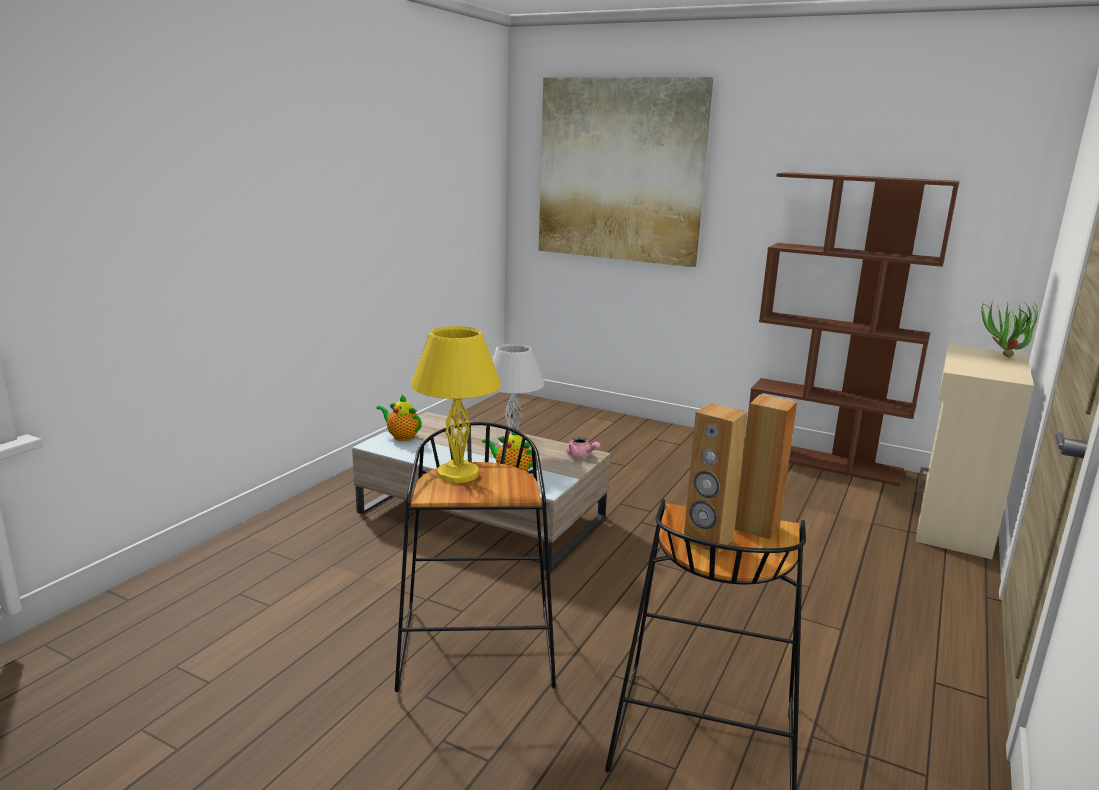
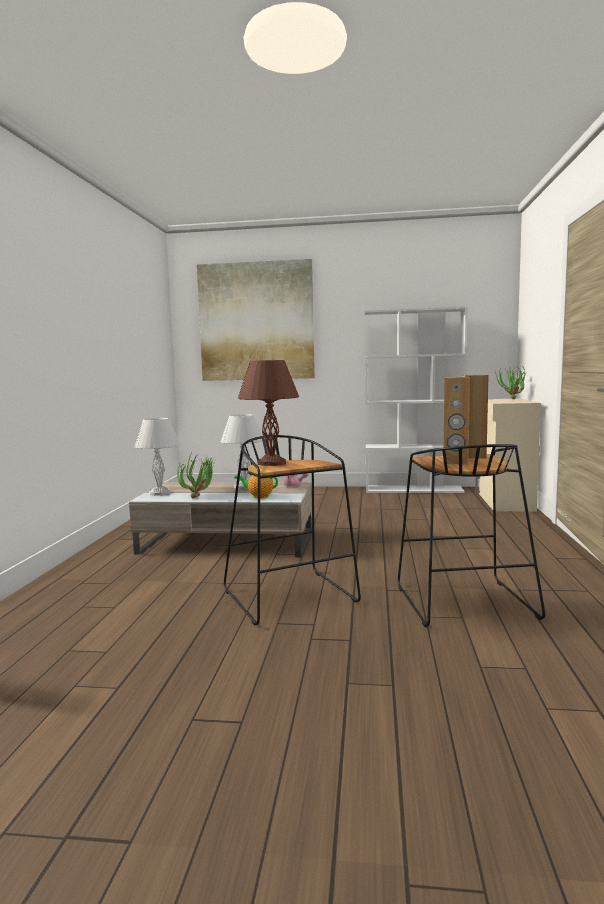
camera: 20 degrees left, 10 degrees down
teapot [376,395,422,441] -> white table lamp [134,418,180,496]
yellow table lamp [411,326,501,483] -> brown table lamp [238,360,299,466]
brown bookcase [743,172,960,486] -> white bookcase [364,307,468,493]
none -> potted plant [177,451,214,498]

